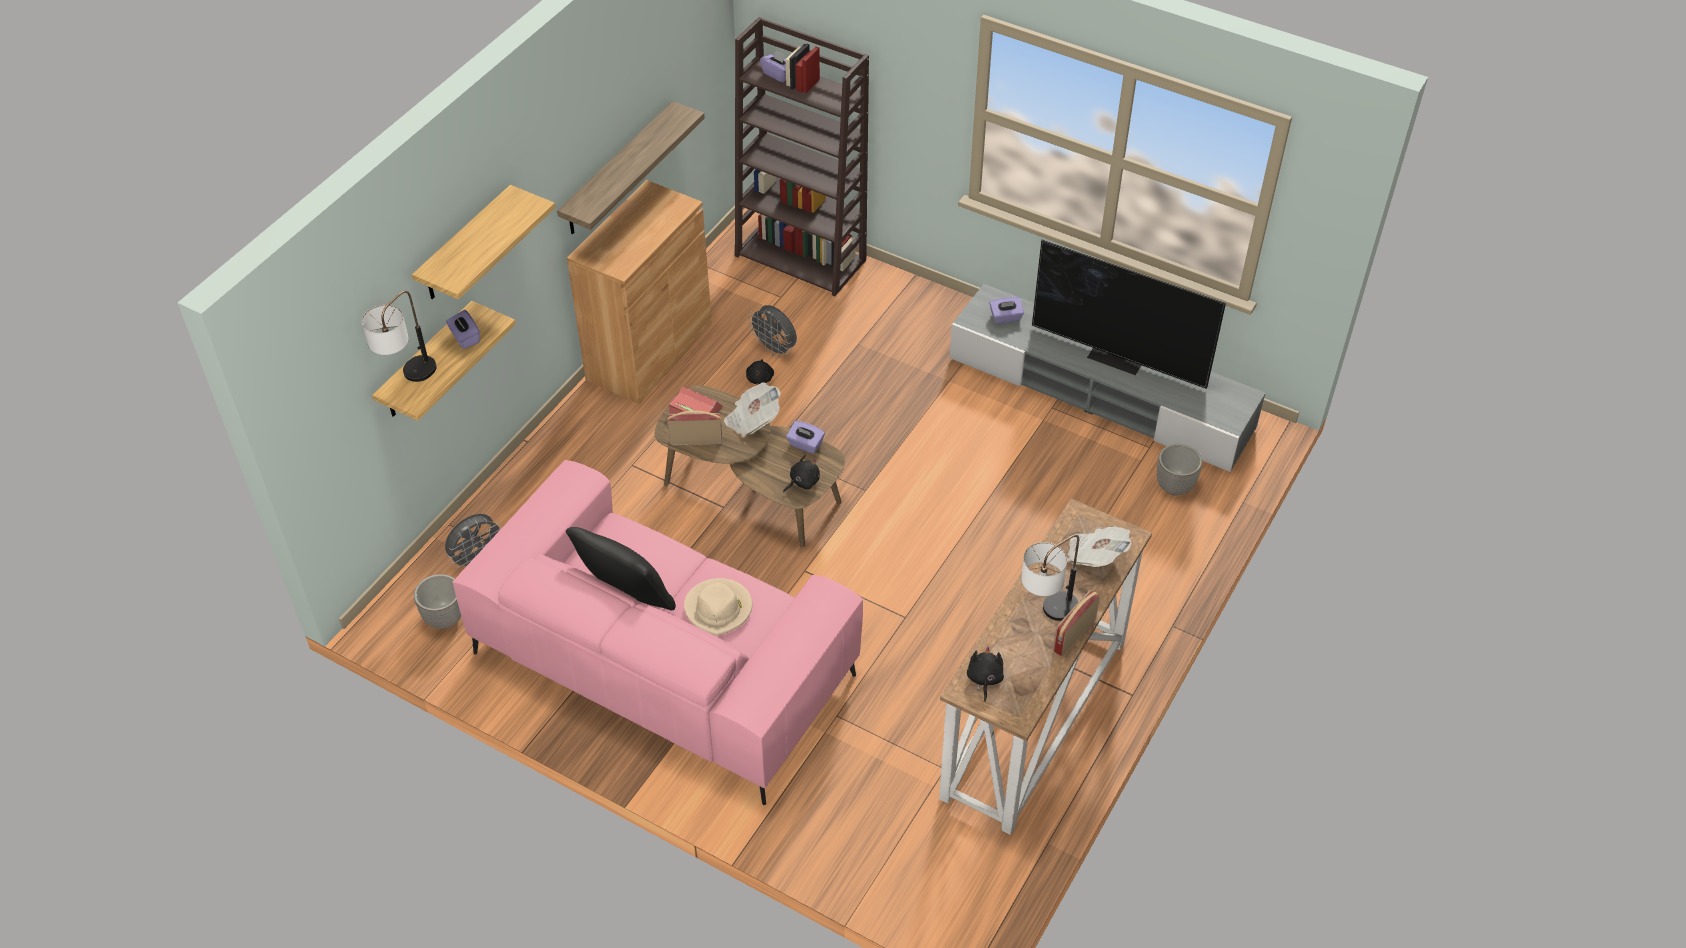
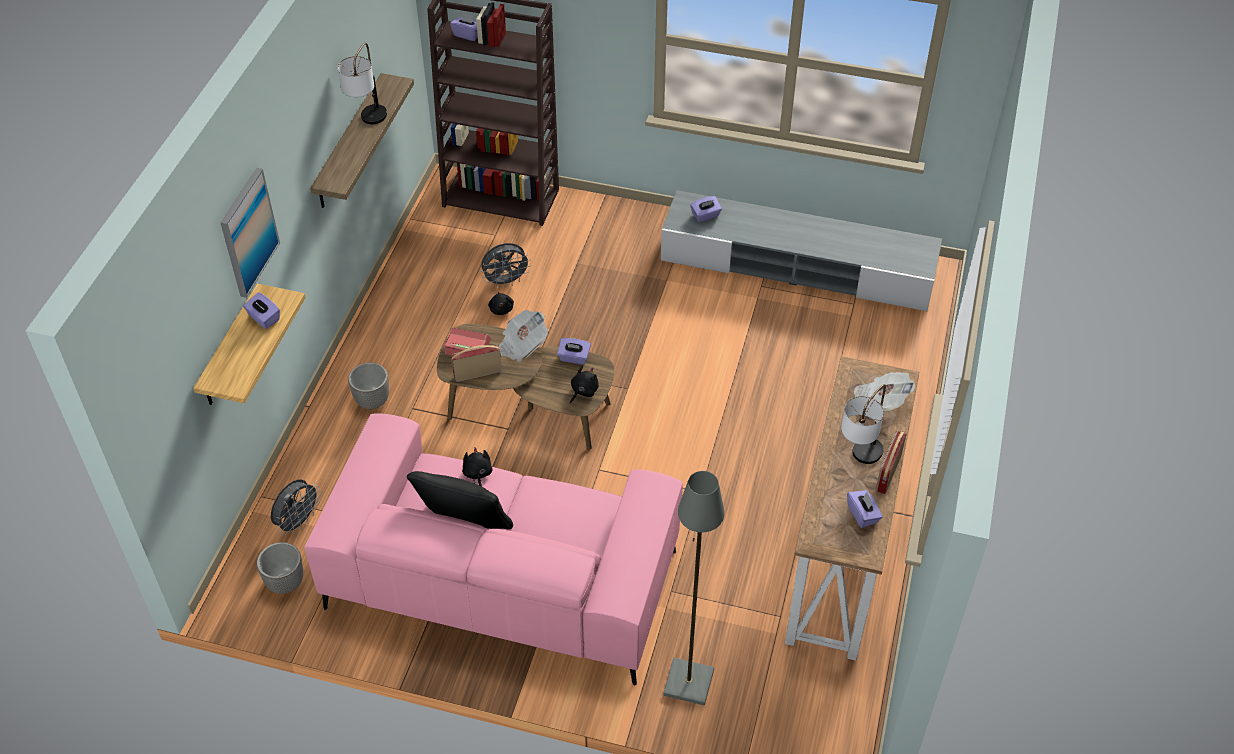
camera: 15 degrees left, 0 degrees up
table lamp [362,291,436,382] -> table lamp moved to [338,43,387,124]
shelf [412,185,555,300] -> picture [220,168,280,298]
brown cabinet [567,180,712,404] -> none
beige hat [684,578,752,636] -> none
grey fan [748,305,797,358] -> grey fan turned 45 degrees counterclockwise [481,243,531,288]
black plush toy [967,647,1004,702] -> black plush toy moved to [462,447,493,487]
television [1032,239,1226,389] -> none
planter [1157,444,1202,495] -> planter moved to [348,363,389,409]
none -> grey floor lamp [663,471,724,705]
none -> purple tissue box [847,490,882,528]

